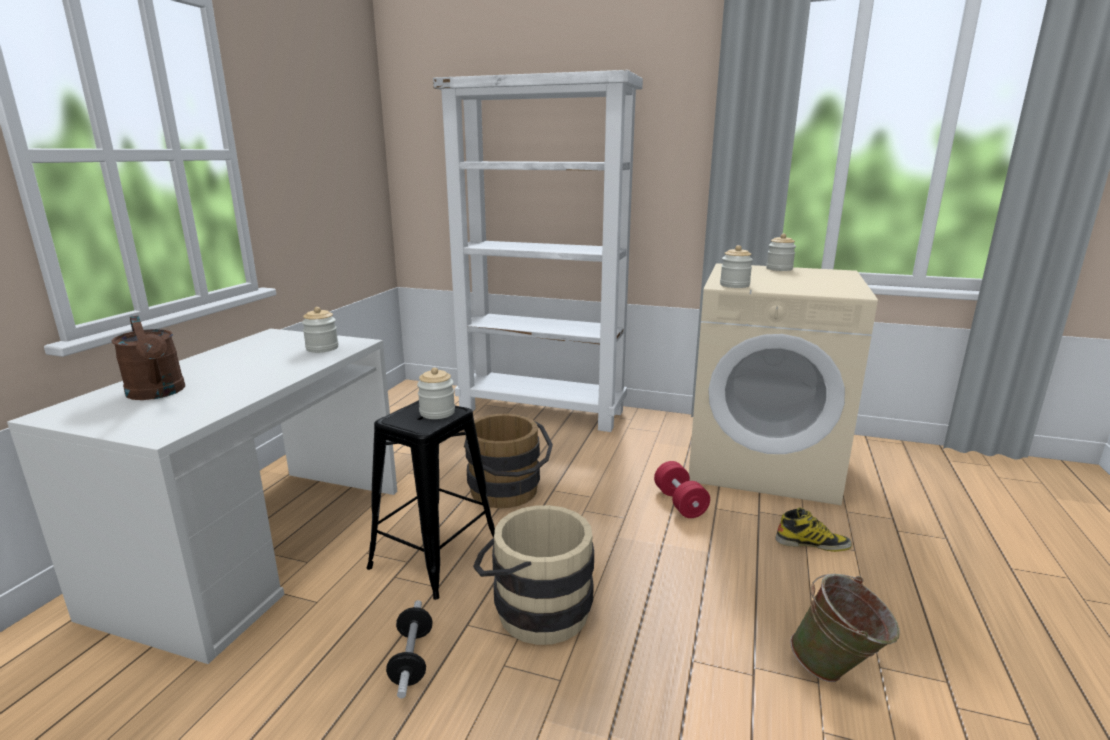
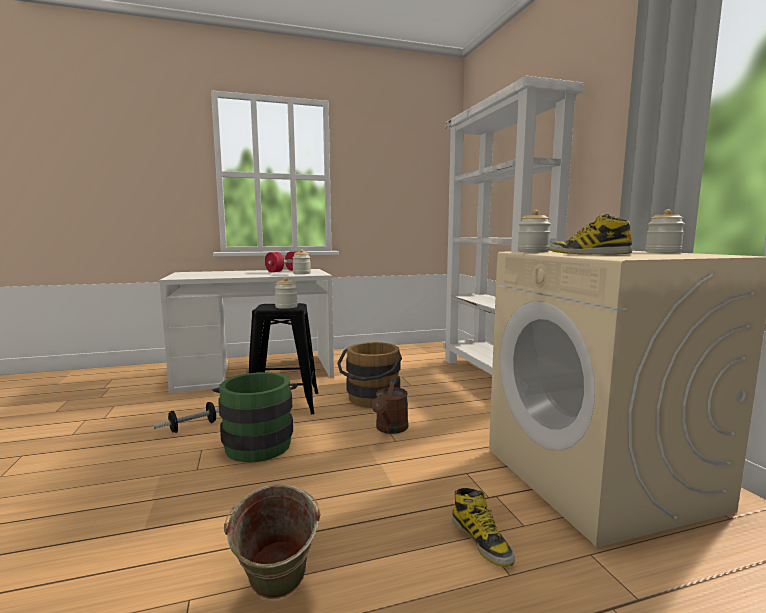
camera: 55 degrees right, 10 degrees down
brown watering can [112,315,185,400] -> brown watering can moved to [372,378,408,434]
beige bucket [473,505,594,645] -> green bucket [213,372,297,462]
red dumbbell [654,461,710,518] -> red dumbbell moved to [265,251,298,272]
none -> boot [548,214,632,254]

